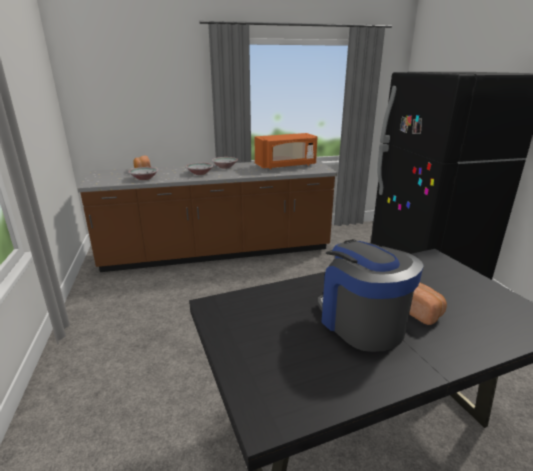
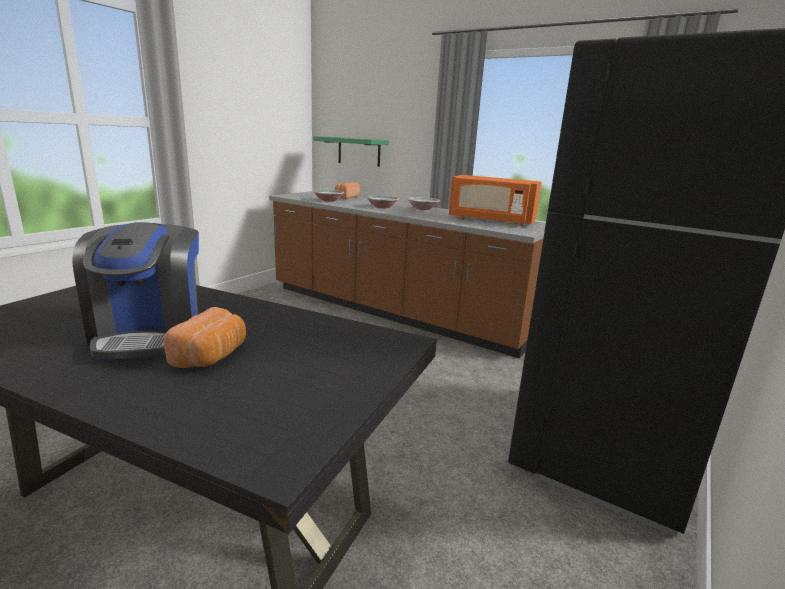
camera: 45 degrees right, 5 degrees down
coffee machine [318,239,424,352] -> coffee machine turned 150 degrees clockwise [72,222,199,359]
none -> green shelf [313,136,389,167]

